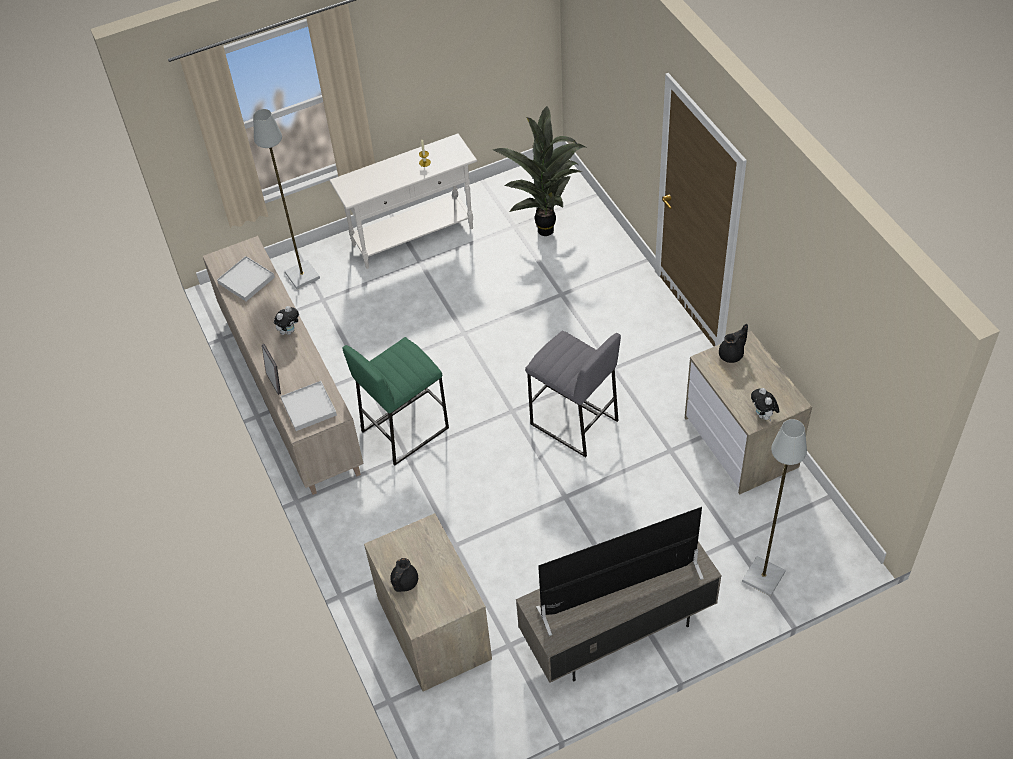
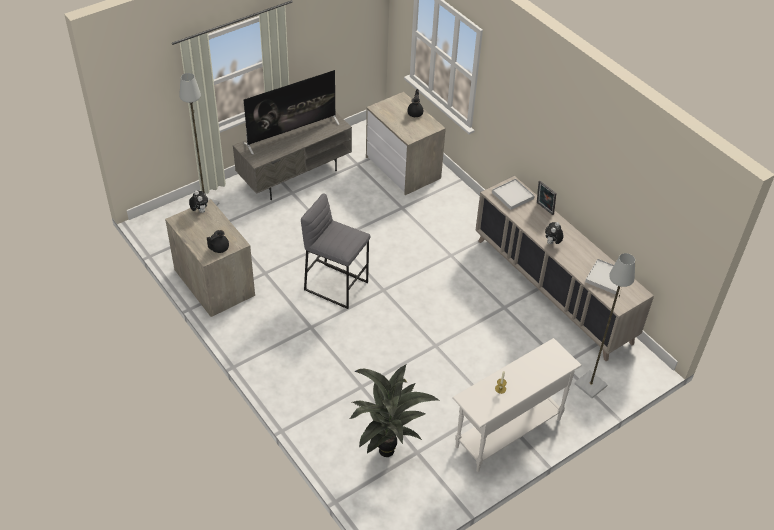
camera: 165 degrees right, 5 degrees down
green stool [342,337,449,466] -> none

